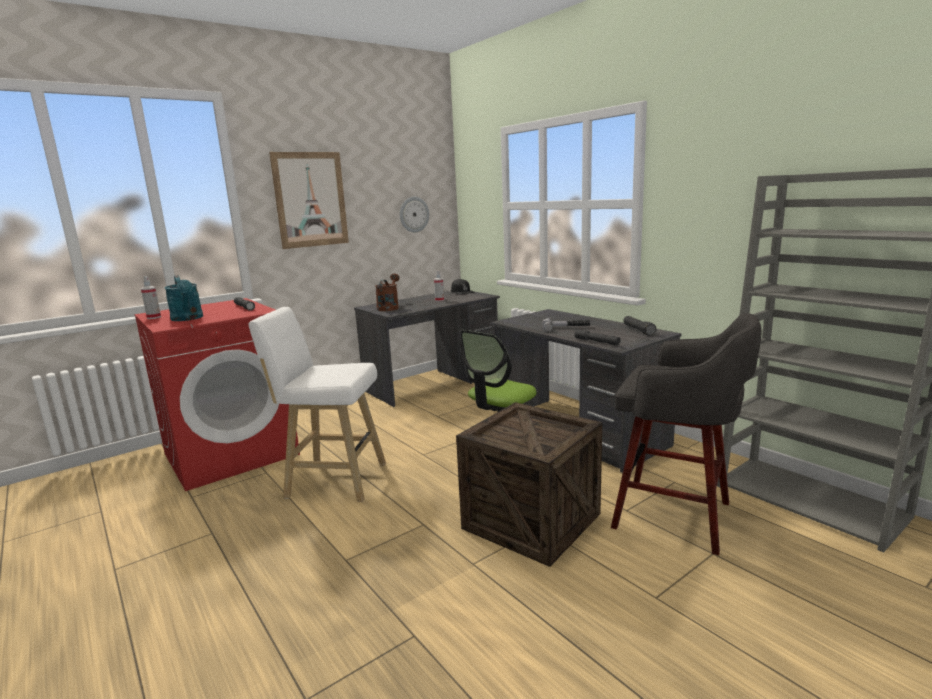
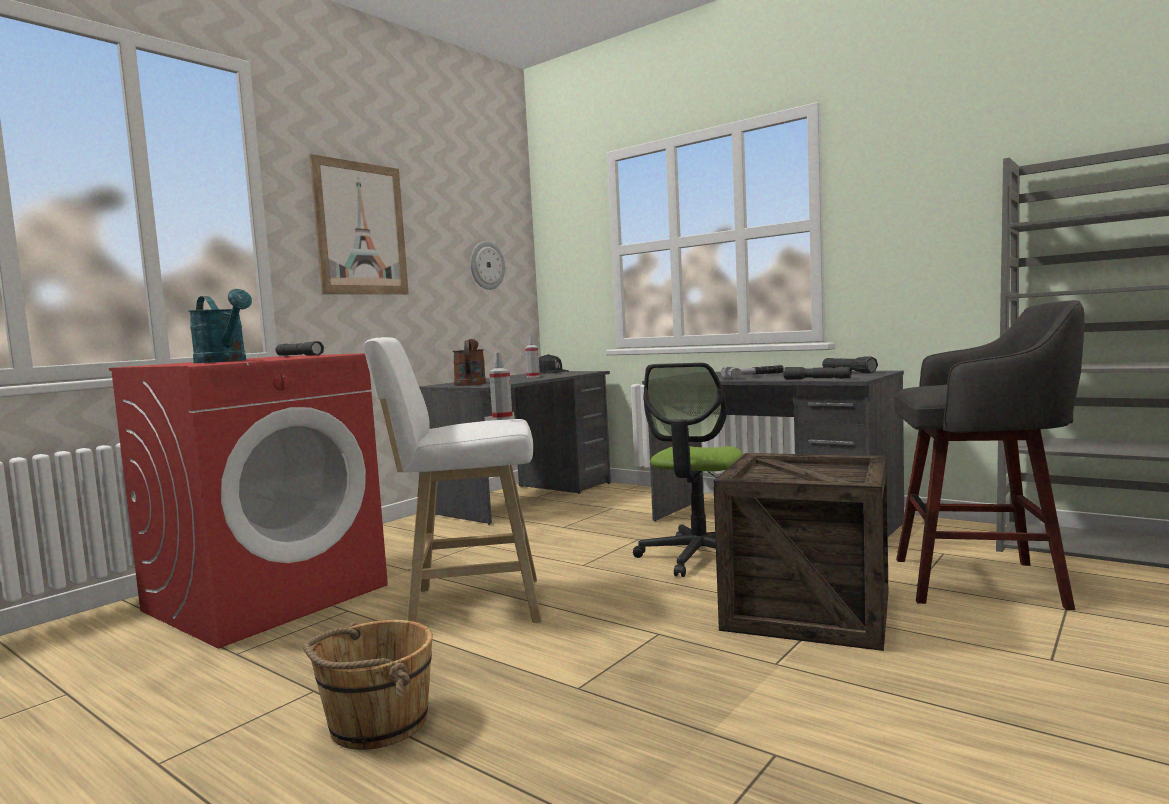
camera: 15 degrees left, 10 degrees down
spray bottle [141,276,161,319] -> spray bottle moved to [489,352,513,420]
none -> brown bucket [303,620,432,750]

